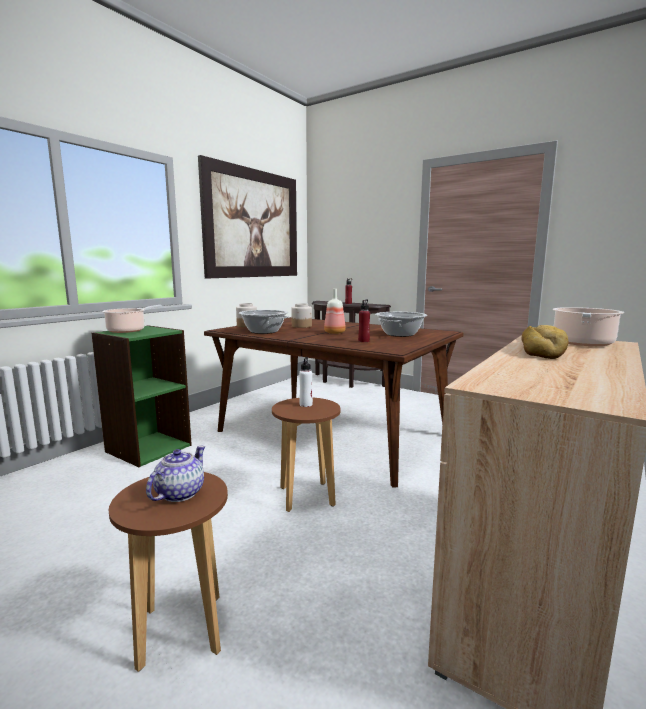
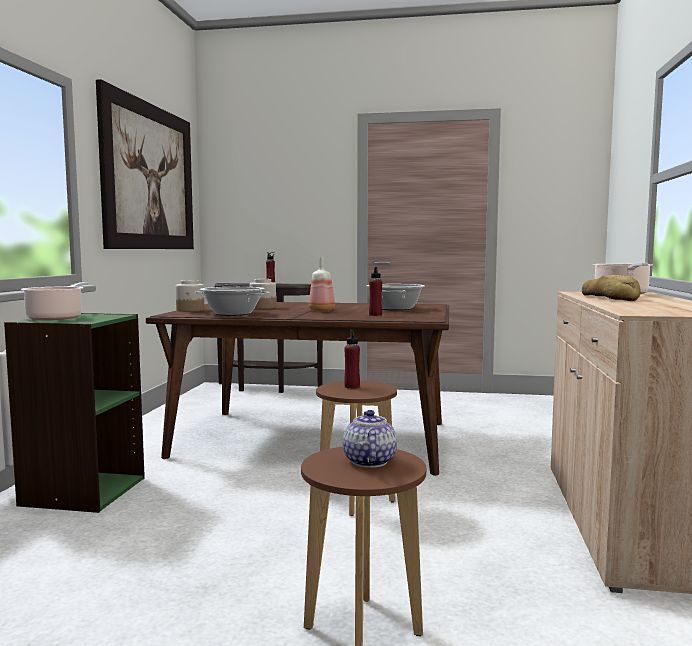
camera: 25 degrees left, 5 degrees down
white bottle [299,357,313,407] -> red bottle [344,330,360,389]

